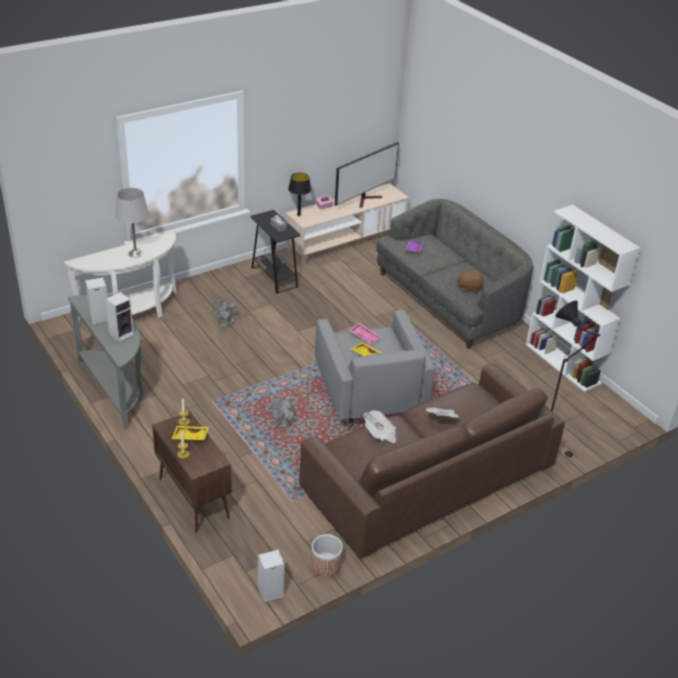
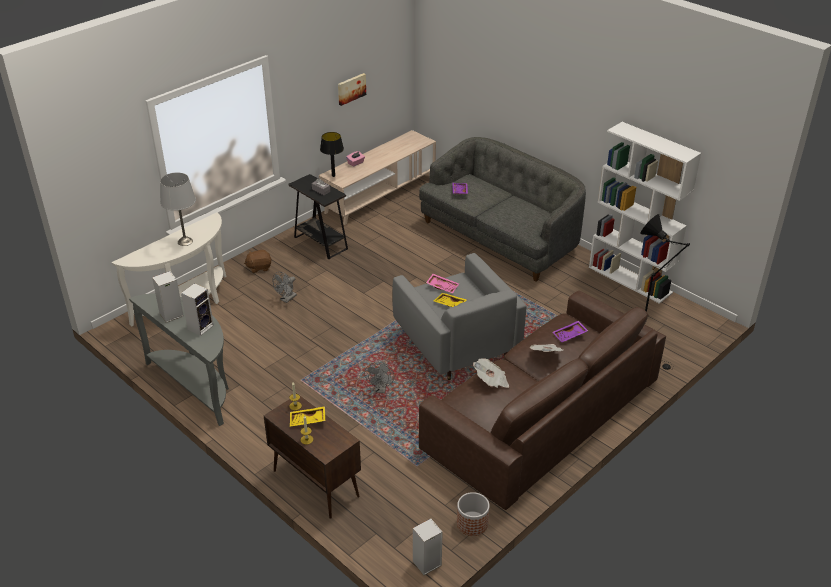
camera: 10 degrees left, 0 degrees up
television [335,142,399,208] -> none
brown plush toy [456,269,484,293] -> brown plush toy moved to [244,250,272,273]
none -> picture [338,73,366,106]
none -> purple tray [552,321,588,342]

